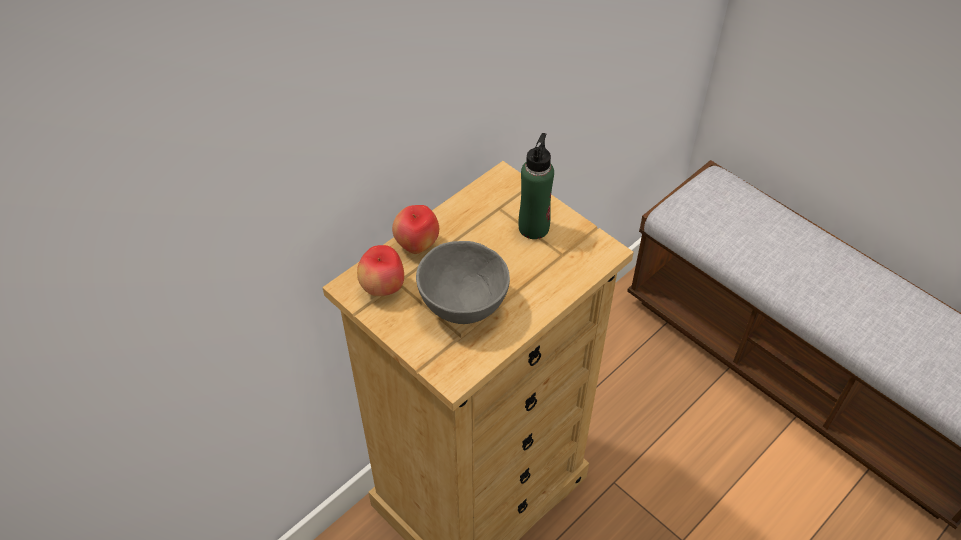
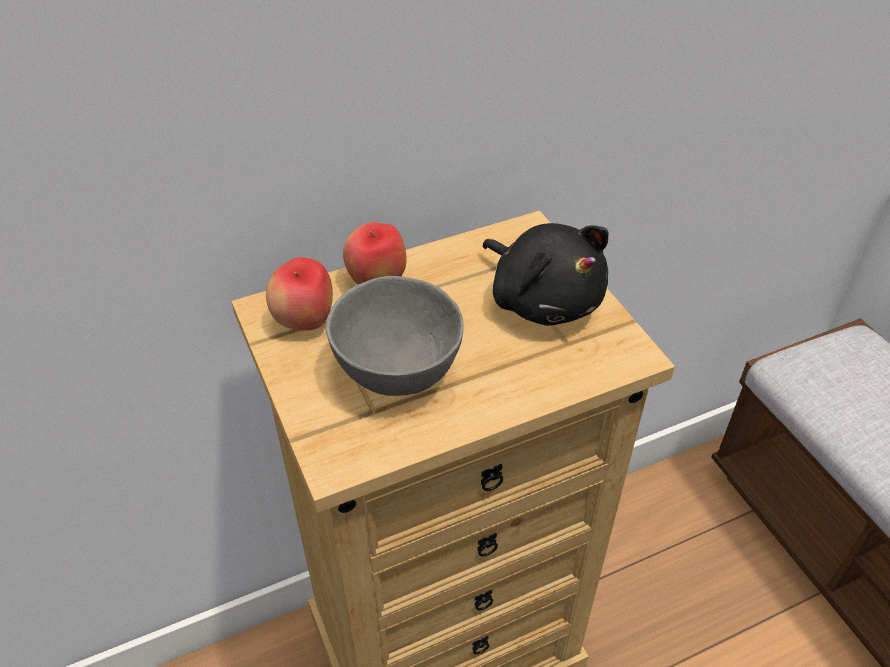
camera: 20 degrees right, 5 degrees down
green bottle [518,133,554,239] -> black plush toy [483,223,609,326]

